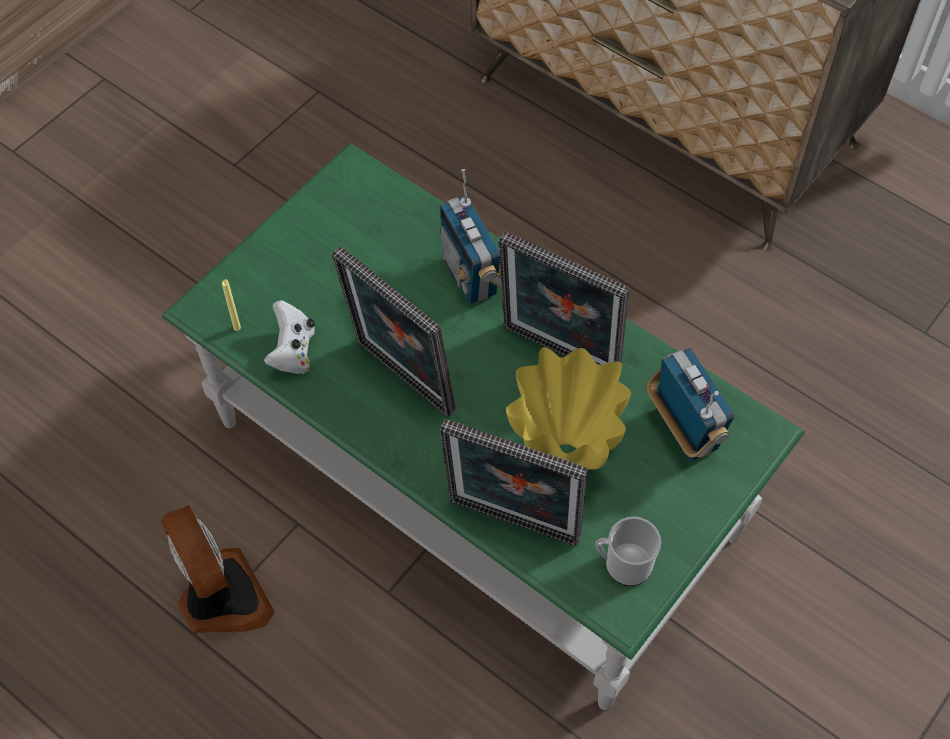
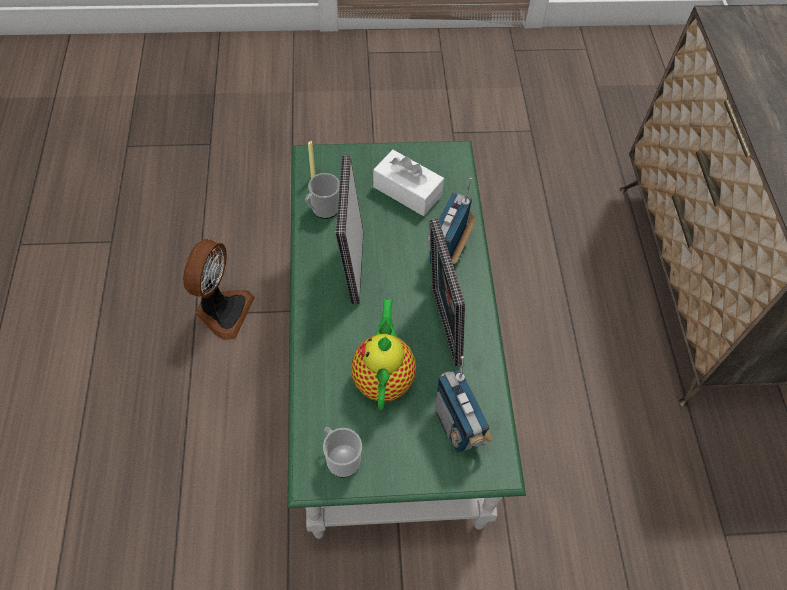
camera: 45 degrees right, 0 degrees up
white game controller [264,300,315,374] -> mug [305,173,340,219]
picture frame [440,419,587,546] -> none
yellow vase [506,347,631,470] -> teapot [351,299,416,410]
radio [646,348,734,462] -> radio turned 135 degrees clockwise [435,356,492,453]
none -> white tissue box [373,150,444,216]

